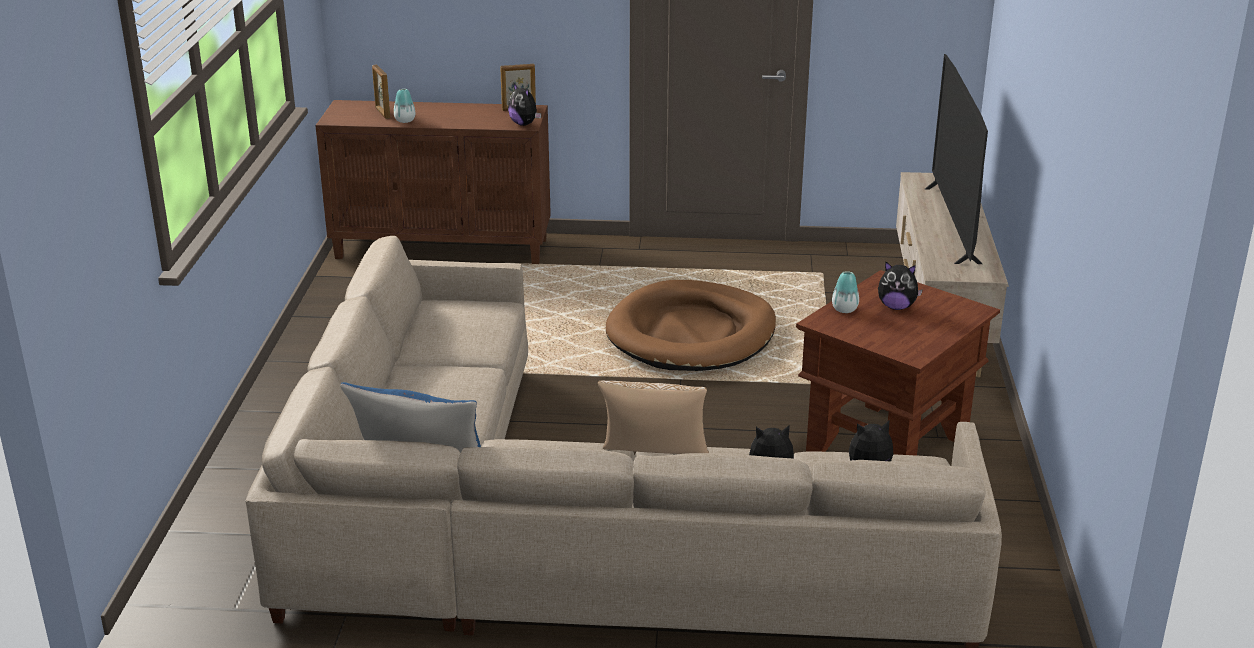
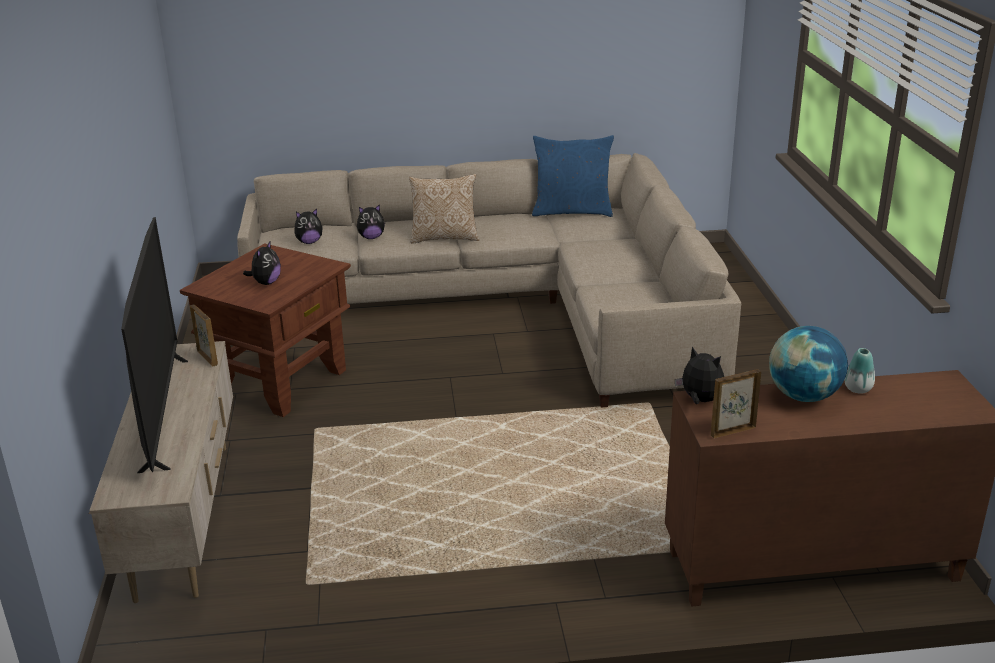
camera: 170 degrees right, 0 degrees up
picture frame [372,65,390,119] -> picture frame moved to [190,304,218,366]
brown dog bed [606,280,776,371] -> none
vase [832,271,859,313] -> none
plush toy [878,261,923,310] -> plush toy turned 105 degrees clockwise [243,240,281,285]
none -> globe [769,326,848,402]

